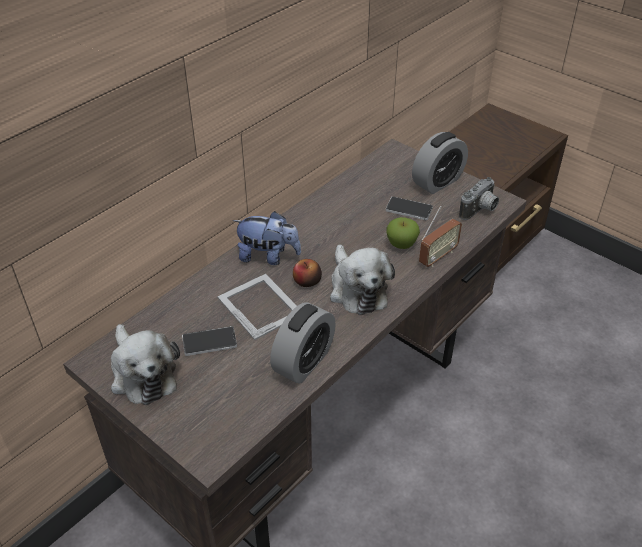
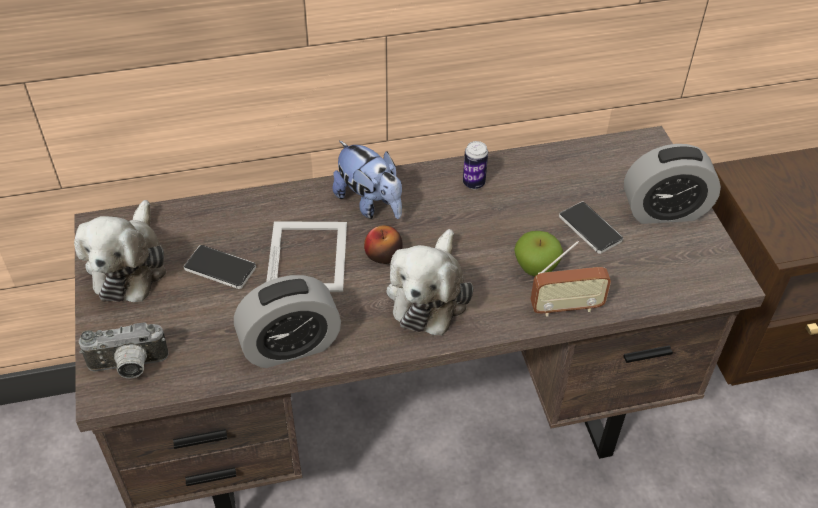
camera: 35 degrees right, 5 degrees up
camera [459,177,499,220] -> camera moved to [79,322,169,378]
none -> can [463,141,488,189]

